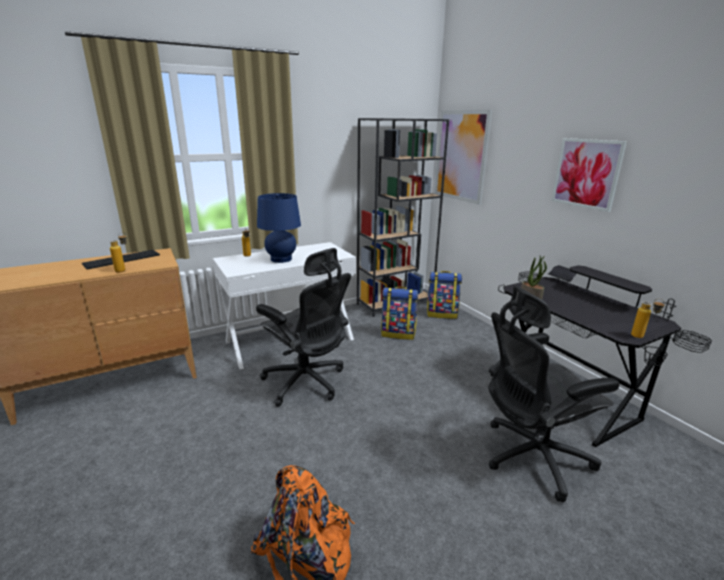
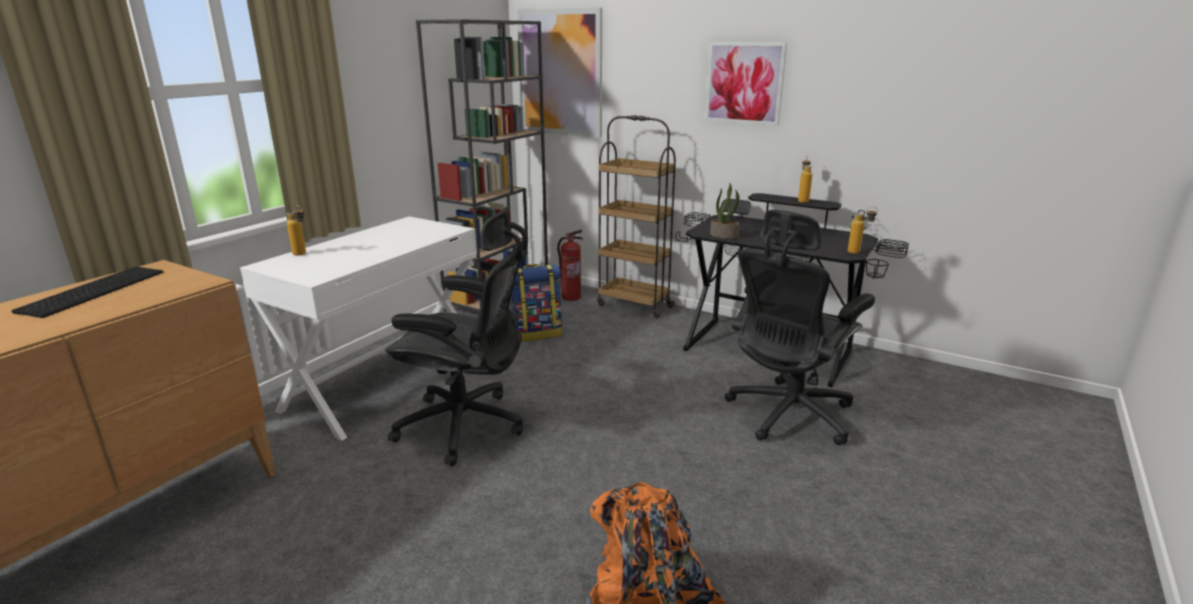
camera: 30 degrees left, 0 degrees up
bottle [110,232,127,273] -> bottle moved to [798,156,812,203]
blue table lamp [257,193,301,263] -> none
backpack [427,271,462,319] -> fire extinguisher [557,230,583,301]
none -> brown cart [597,115,677,319]

